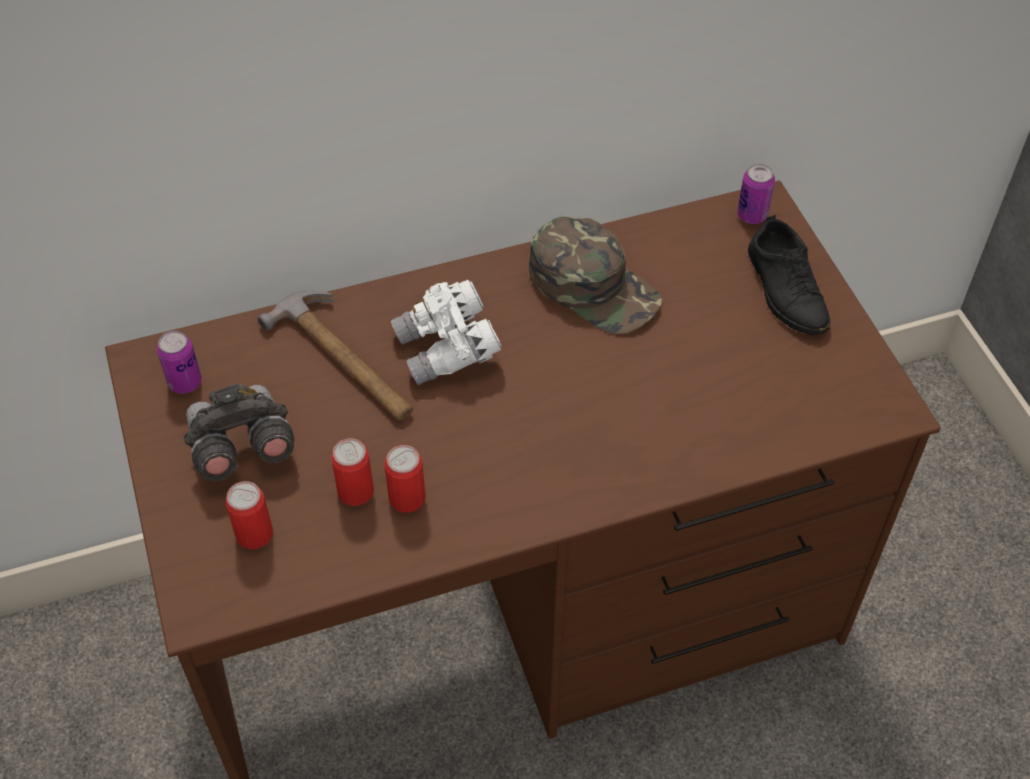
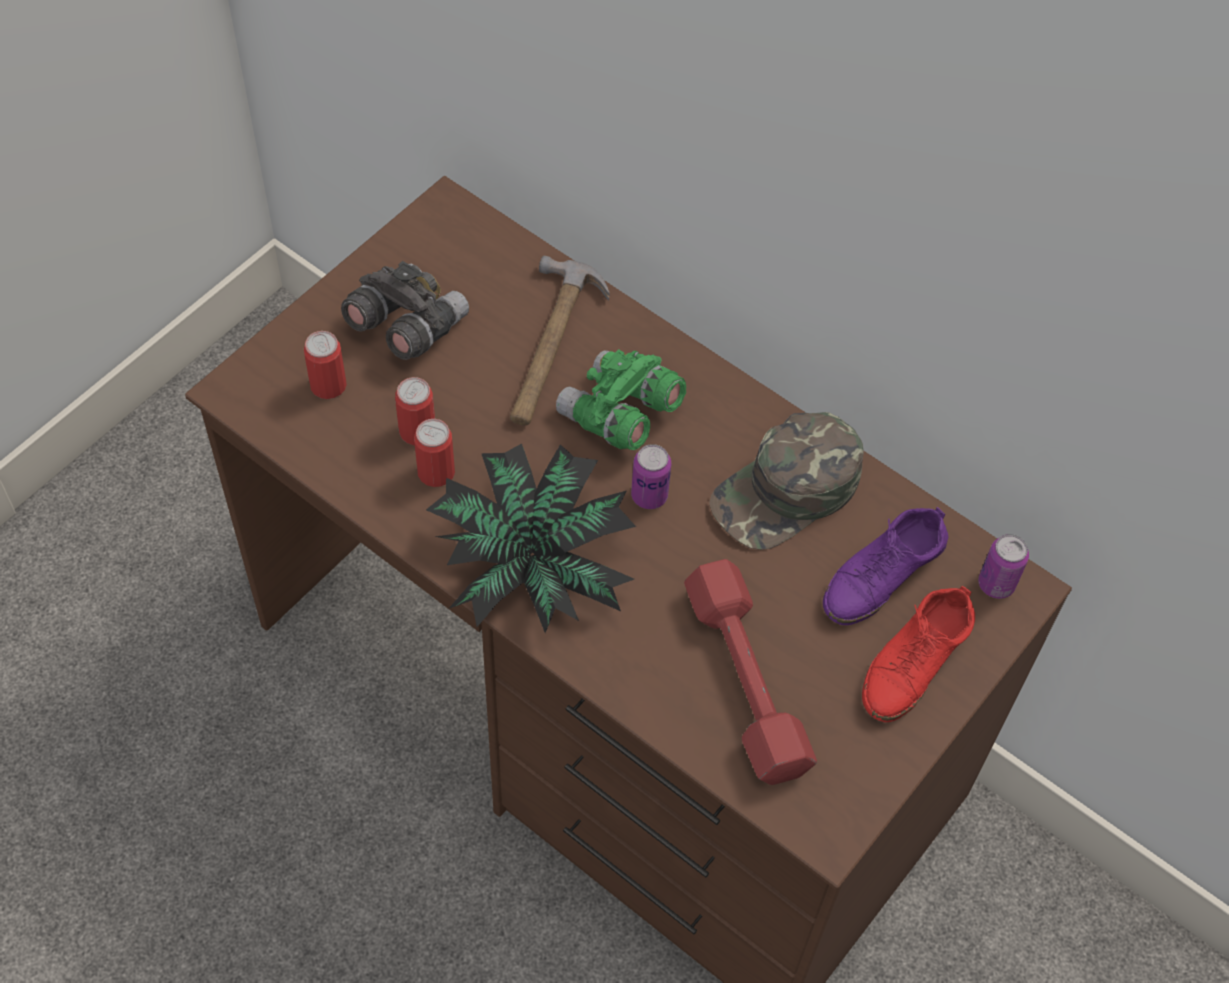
camera: 55 degrees right, 5 degrees up
can [157,331,202,394] -> can moved to [631,444,671,509]
white binoculars [391,280,501,385] -> green binoculars [556,349,686,450]
green cap [529,216,662,334] -> green cap turned 45 degrees clockwise [709,412,864,550]
black shoe [748,215,831,335] -> red shoe [862,586,975,722]
none -> potted plant [426,443,636,633]
none -> red dumbbell [684,559,817,785]
none -> purple shoe [823,507,948,625]

